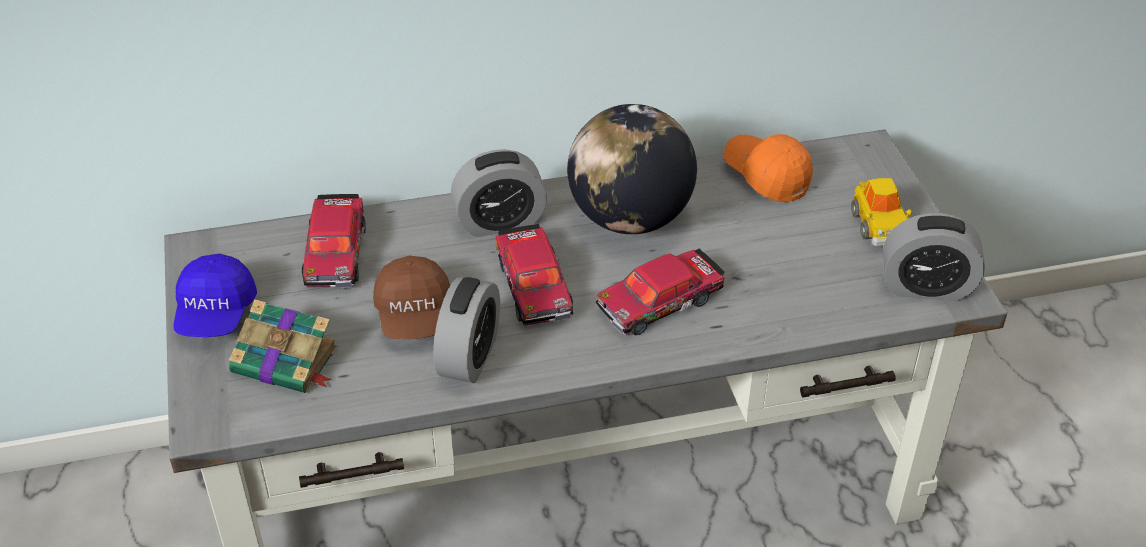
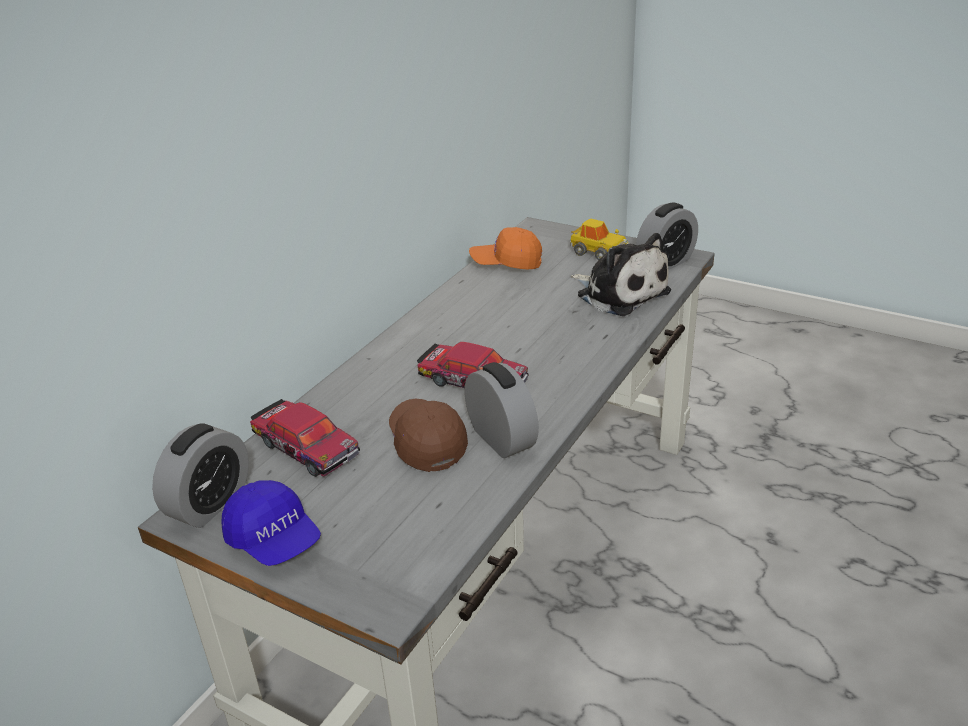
camera: 45 degrees left, 10 degrees down
book [229,299,338,393] -> none
brown cap [373,255,450,339] -> brown cap turned 150 degrees counterclockwise [389,399,468,472]
alarm clock [451,149,547,237] -> alarm clock moved to [152,423,249,528]
globe [567,104,697,234] -> none
toy car [596,249,725,335] -> none
none -> plush toy [571,233,671,316]

